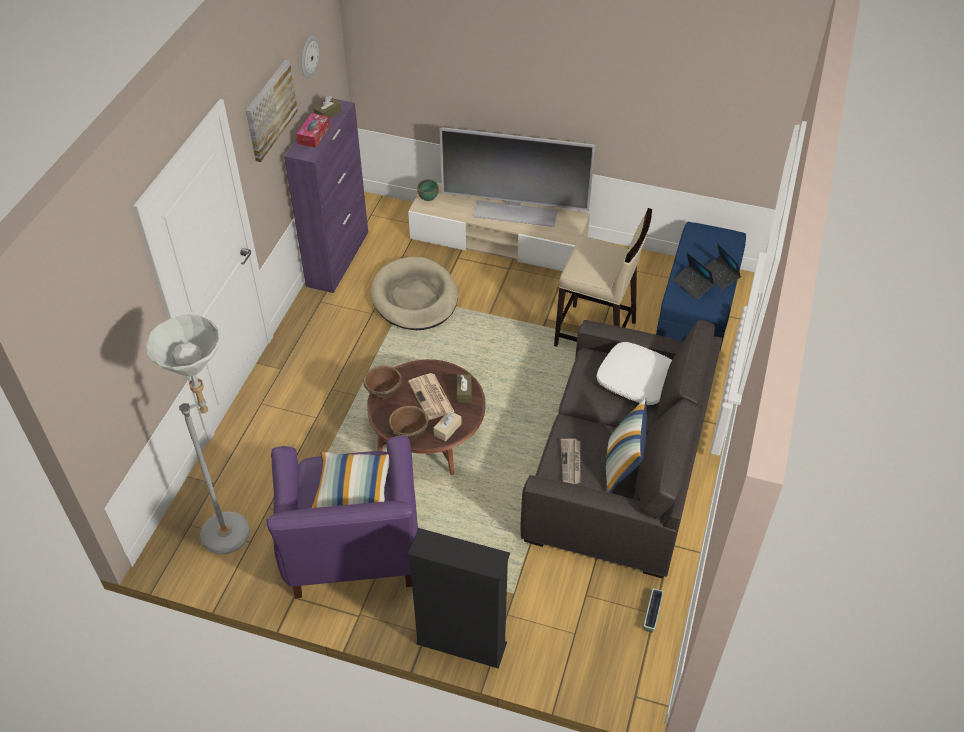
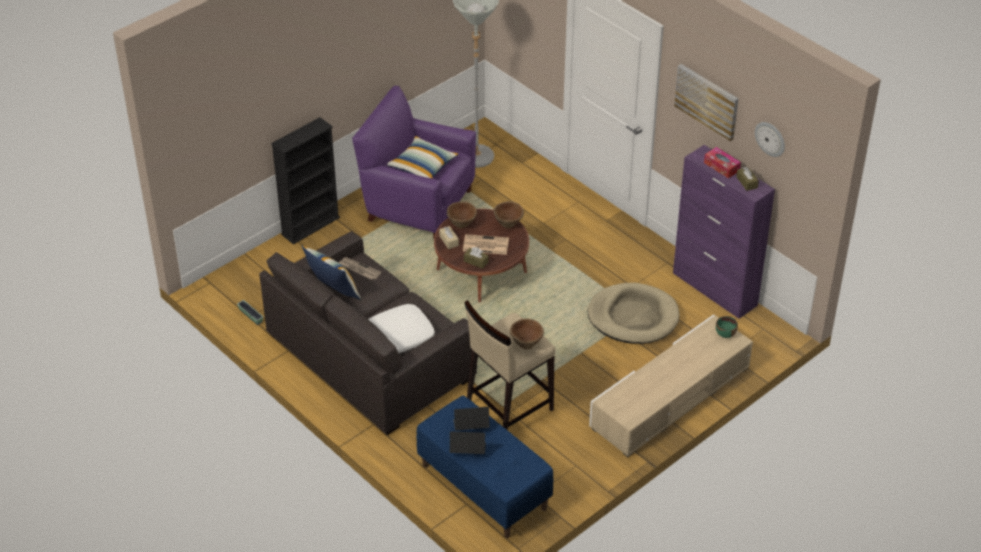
camera: 120 degrees right, 5 degrees down
television [440,127,595,227] -> none
none -> brown bowl [510,318,544,349]

